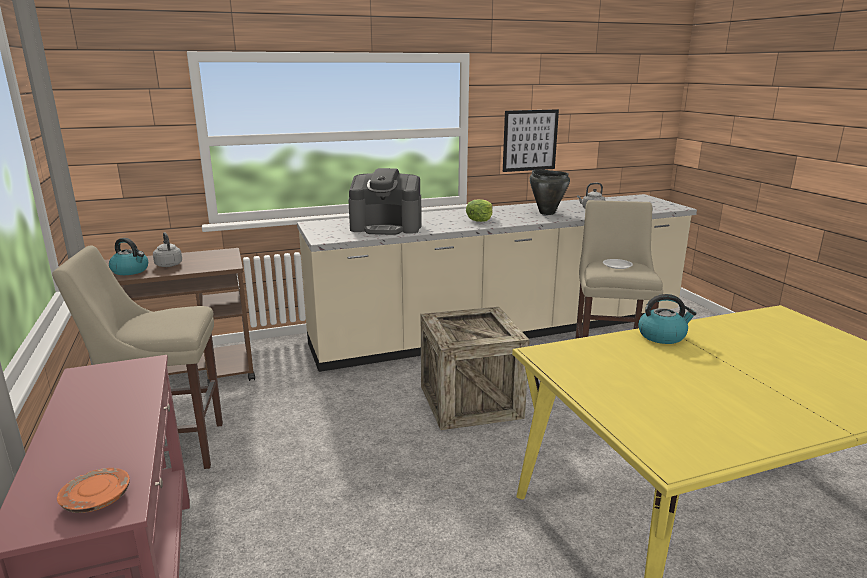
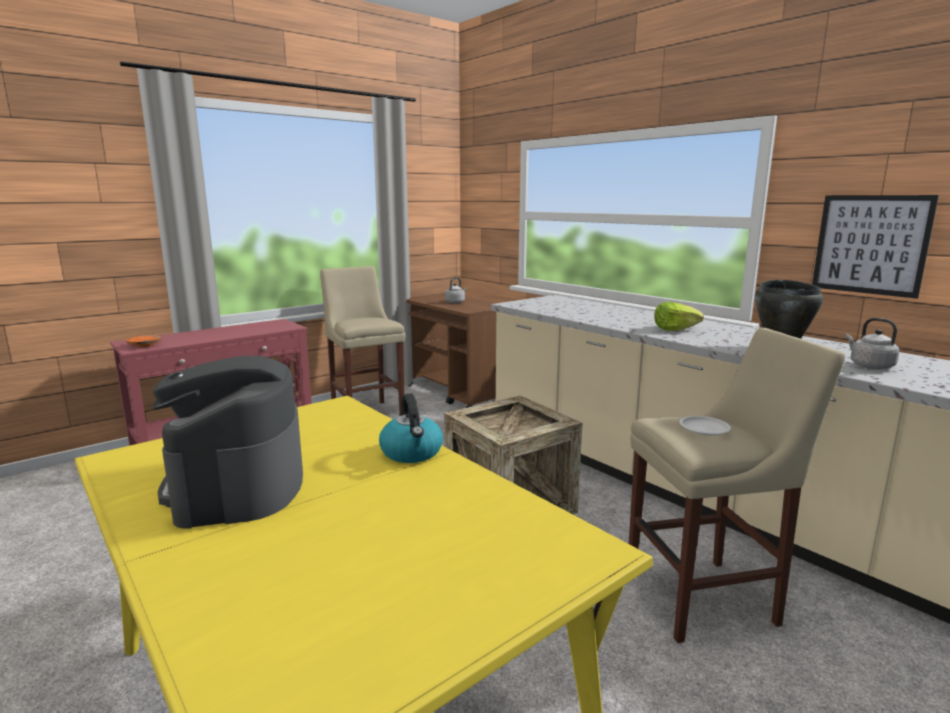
camera: 70 degrees right, 5 degrees down
kettle [109,238,148,275] -> none
coffee machine [348,168,422,235] -> coffee machine moved to [152,356,303,529]

